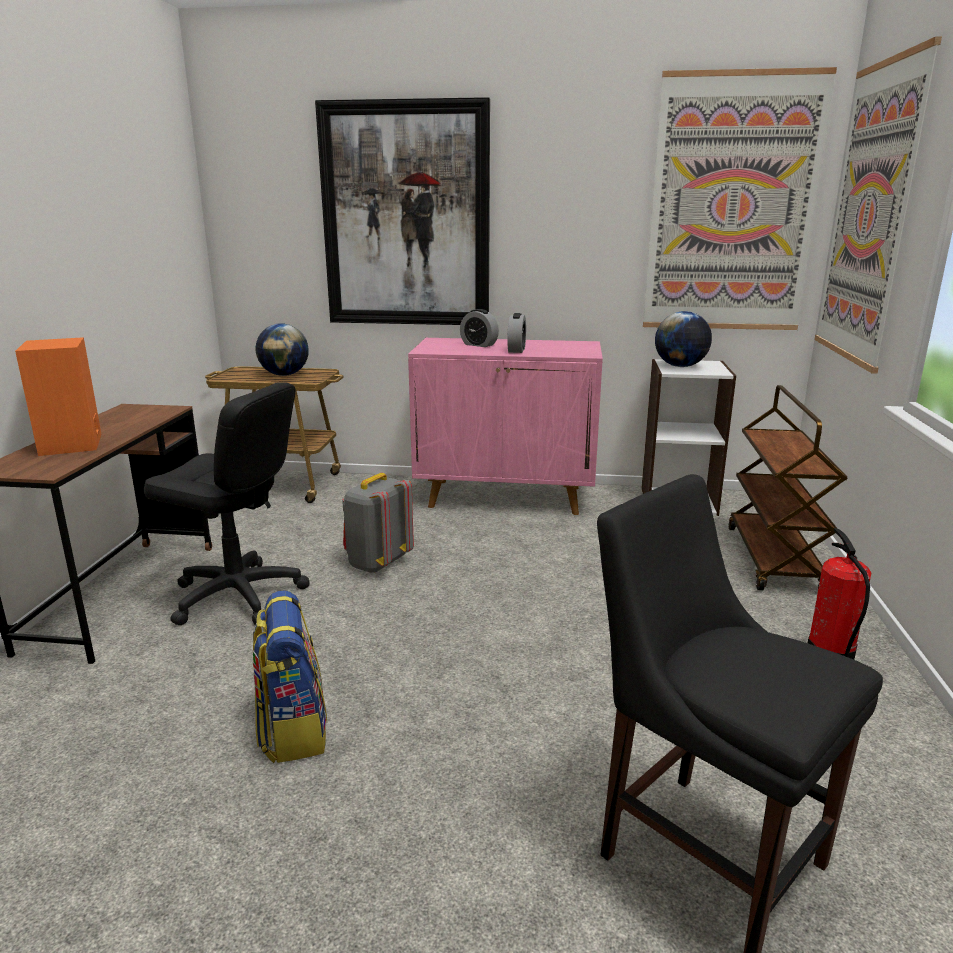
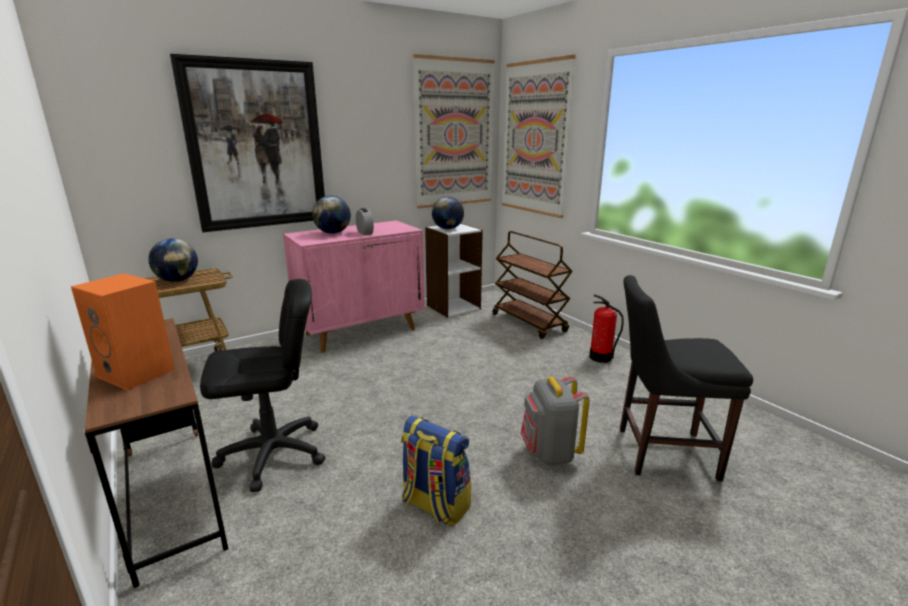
camera: 40 degrees left, 0 degrees up
grey backpack [342,473,414,573] -> grey backpack moved to [521,376,590,465]
alarm clock [460,309,499,347] -> globe [312,196,351,234]

